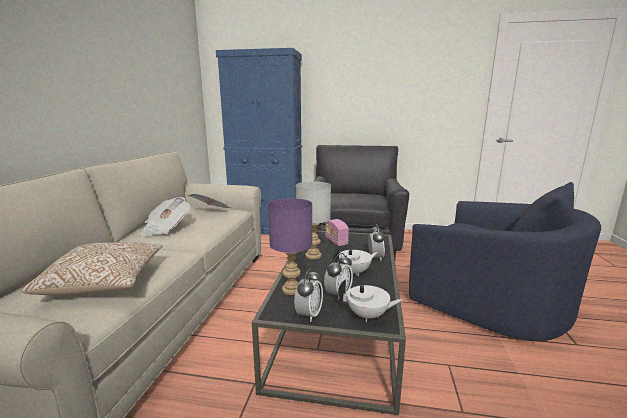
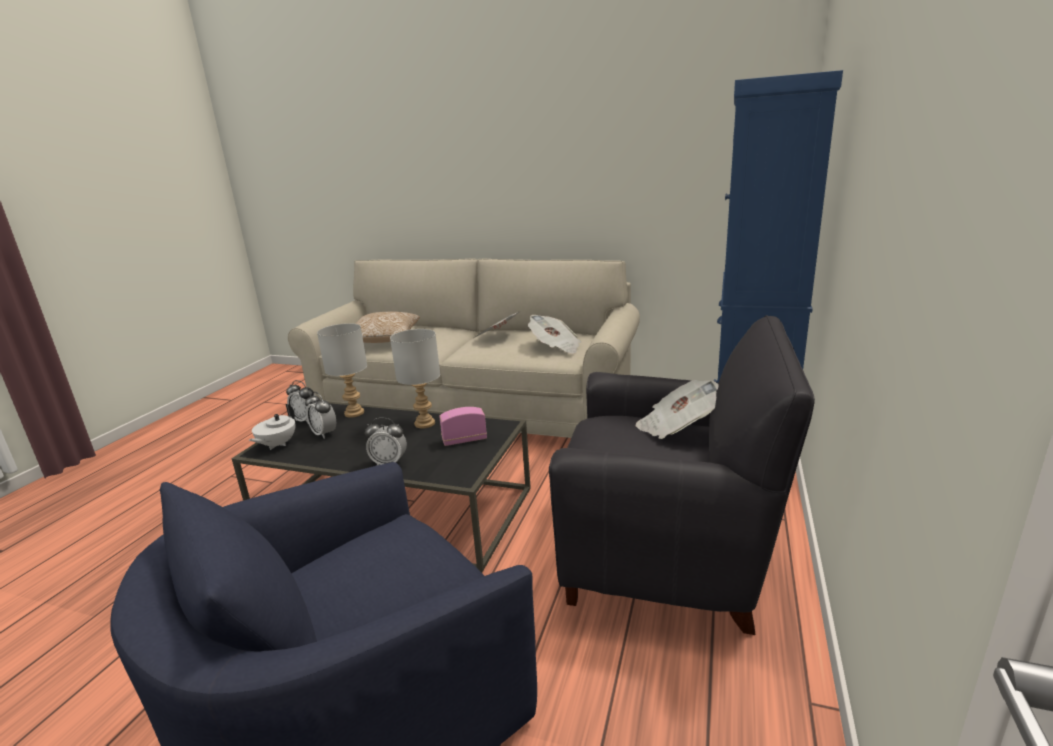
camera: 100 degrees right, 5 degrees up
purple table lamp [268,198,312,295] -> grey table lamp [317,323,367,417]
white teapot [333,248,378,277] -> none
none -> newspaper [636,380,719,439]

